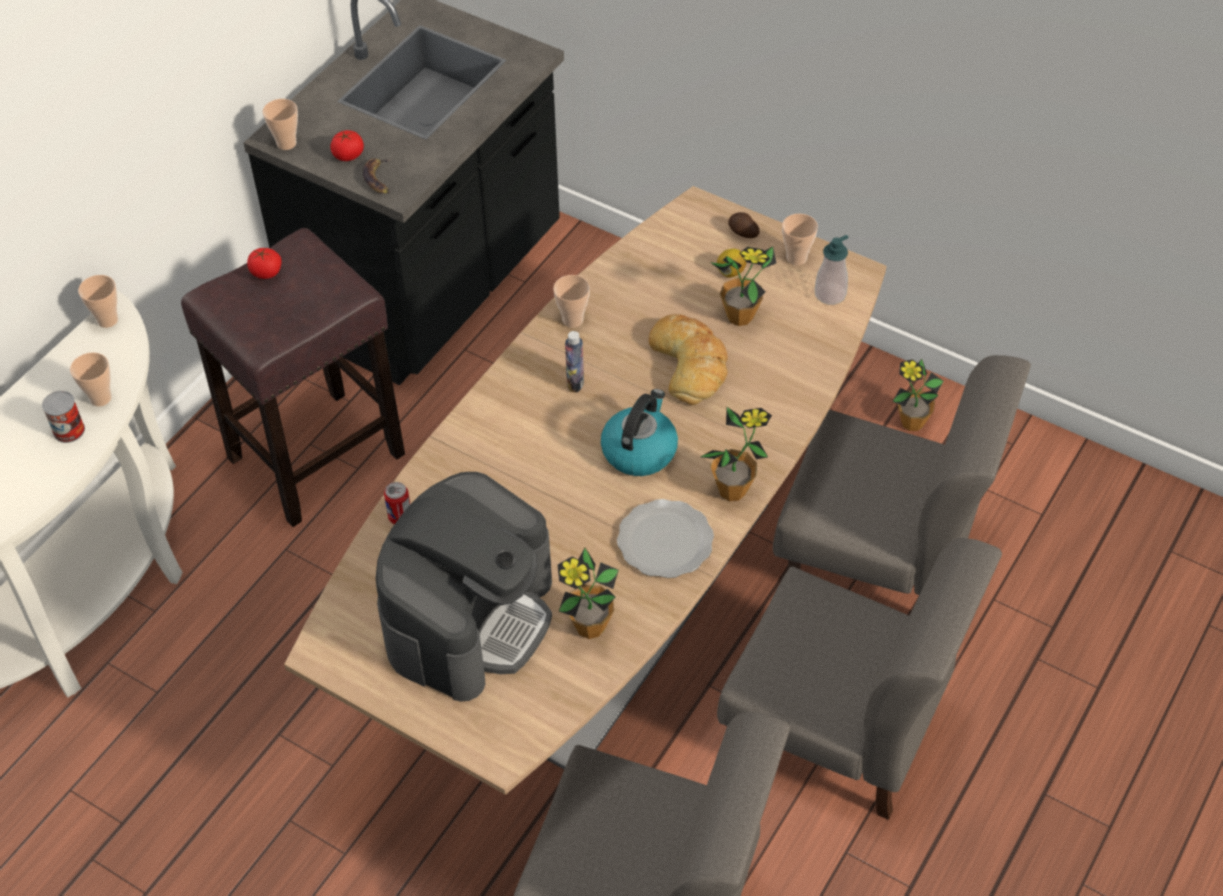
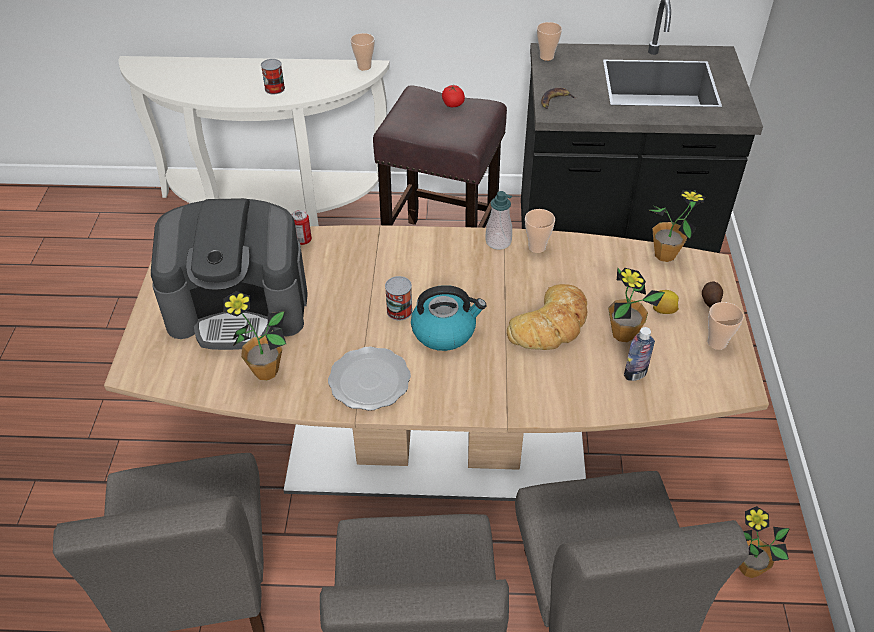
camera: 60 degrees right, 5 degrees down
cup [70,352,112,407] -> none
tomato [330,130,364,161] -> none
bottle [565,331,584,392] -> bottle moved to [624,327,655,381]
potted plant [701,407,772,501] -> potted plant moved to [649,190,705,262]
soap dispenser [815,235,848,305] -> soap dispenser moved to [485,191,512,250]
none -> can [385,276,413,320]

